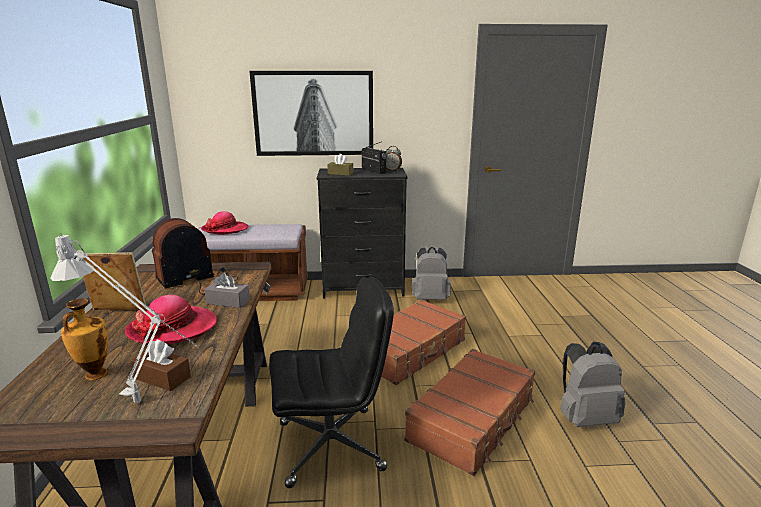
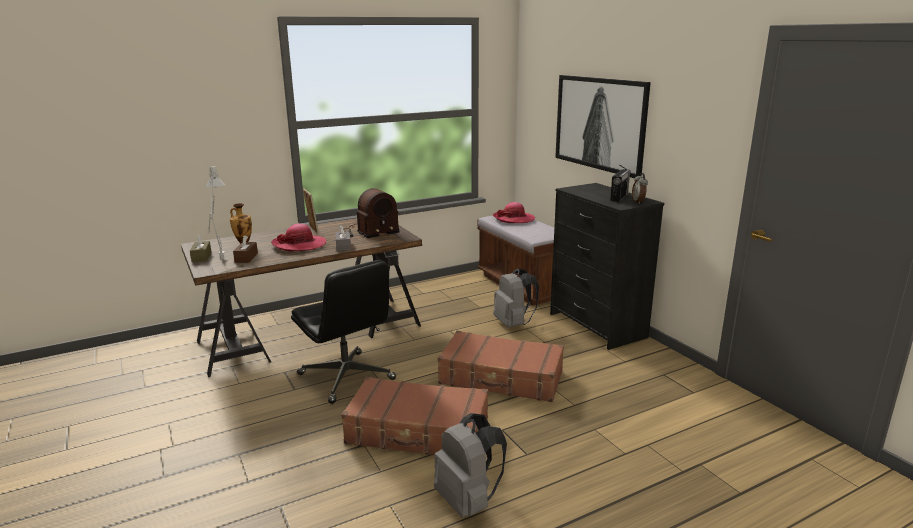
camera: 65 degrees right, 0 degrees up
radio [152,218,238,295] -> radio turned 120 degrees clockwise [340,188,400,238]
brown tissue box [327,154,353,176] -> brown tissue box moved to [190,234,211,262]
grey backpack [411,247,451,300] -> grey backpack moved to [493,268,539,327]

